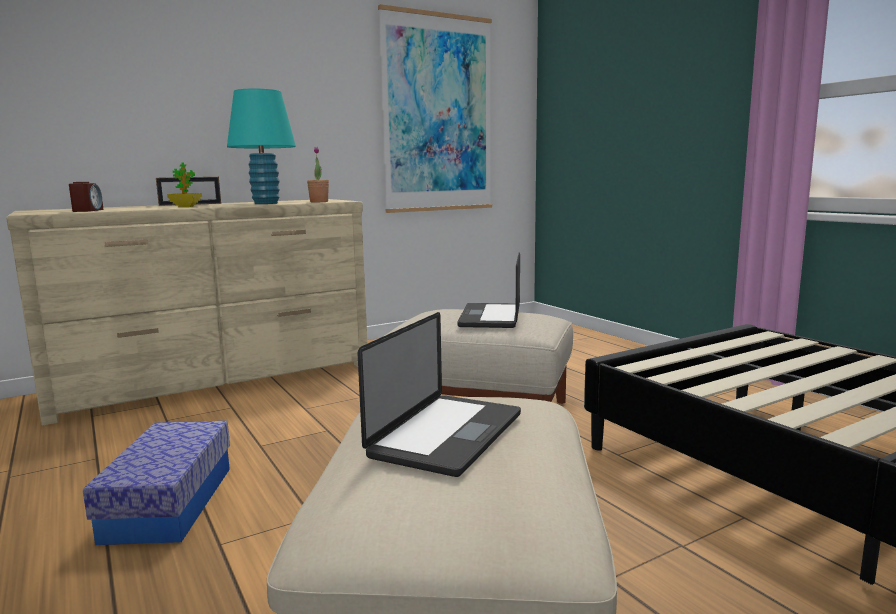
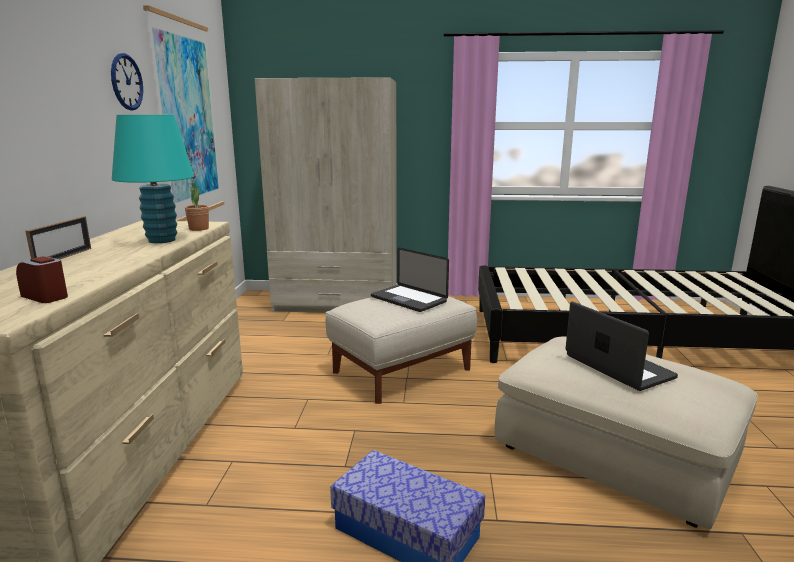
camera: 55 degrees left, 5 degrees up
potted plant [167,163,202,207] -> none
none -> wall clock [111,53,143,110]
none -> beige wardrobe [255,77,396,313]

